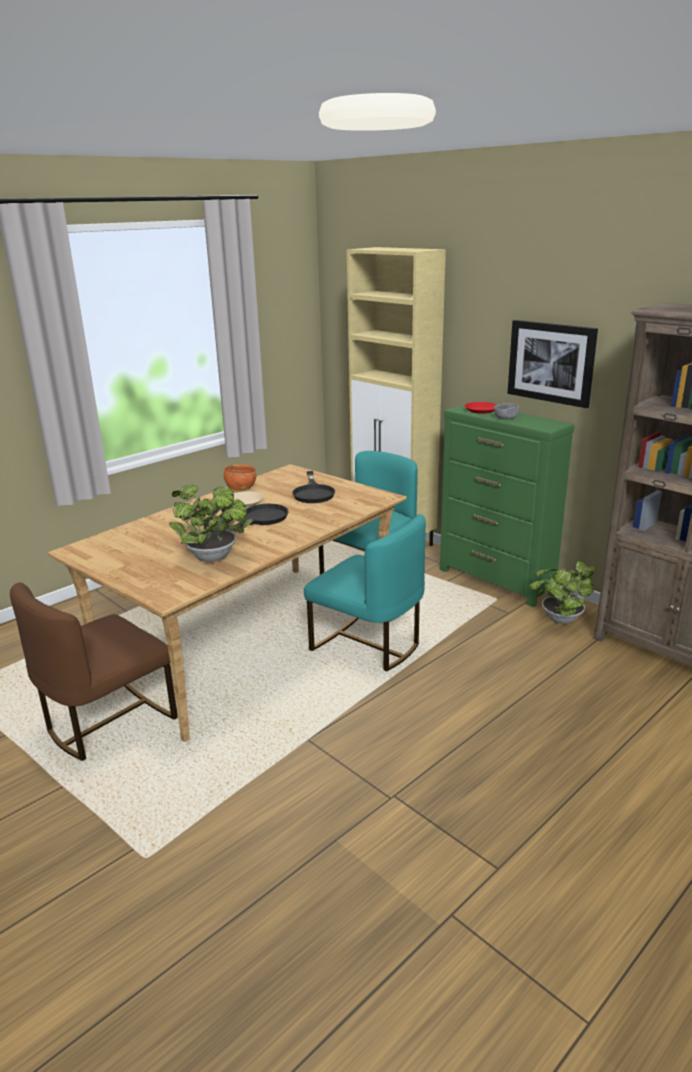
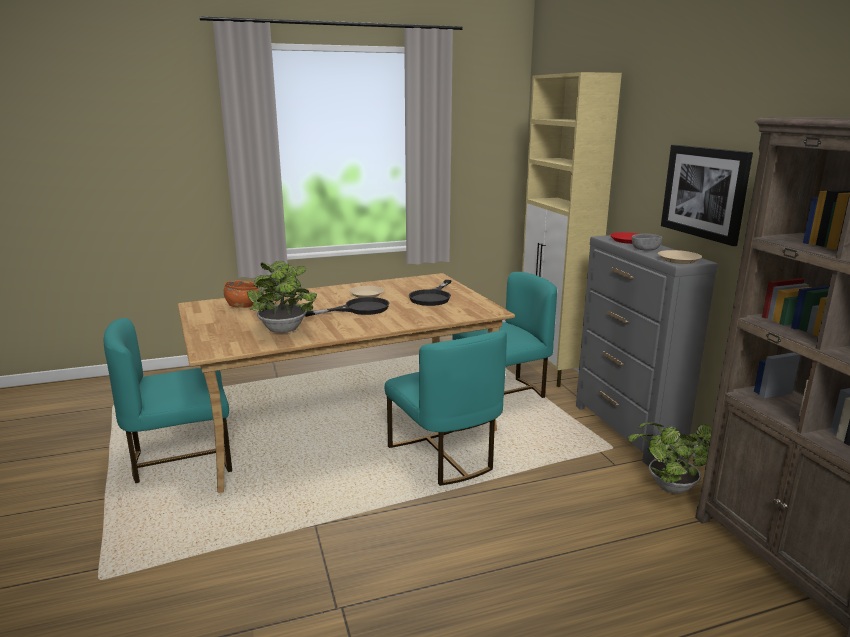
camera: 25 degrees right, 5 degrees down
brown chair [10,582,178,761] -> turquoise chair [104,318,232,483]
orange bowl [224,464,256,490] -> orange bowl moved to [224,280,259,308]
green dresser [440,404,574,607] -> grey dresser [576,235,718,466]
none -> beige plate [658,250,702,264]

